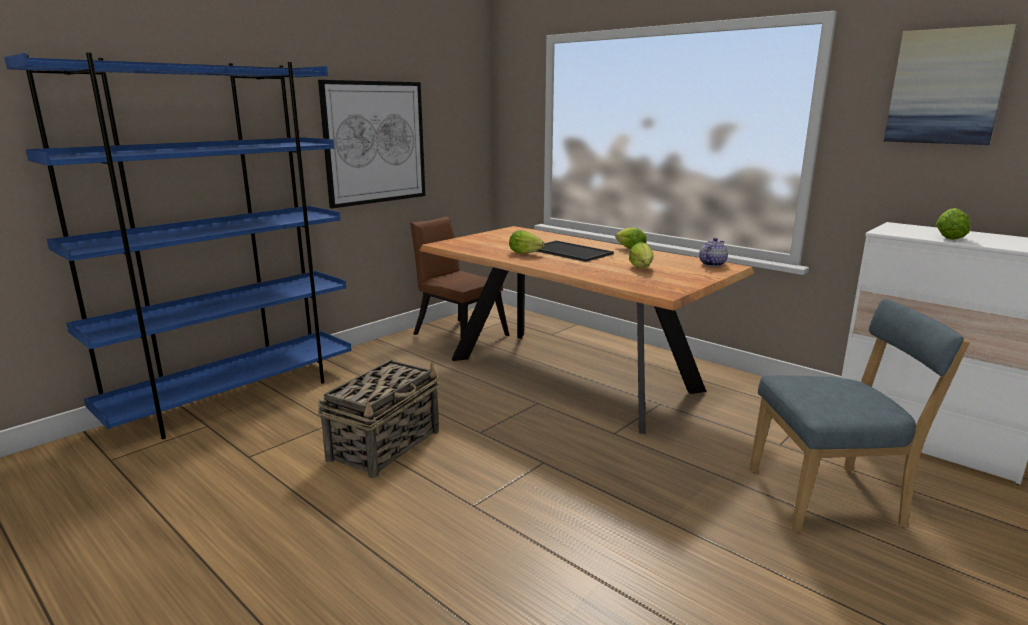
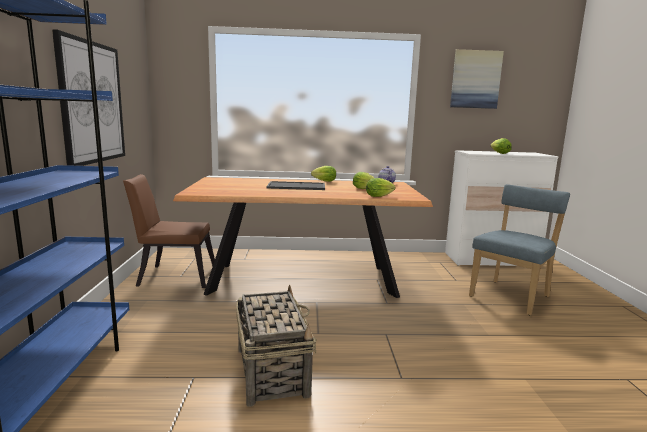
camera: 45 degrees left, 5 degrees down
lettuce [509,230,545,254] -> lettuce moved to [366,178,395,197]

